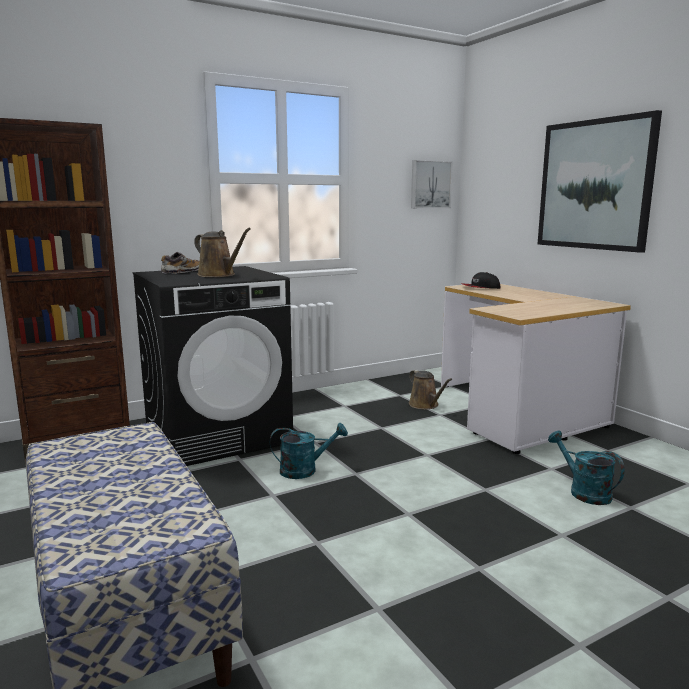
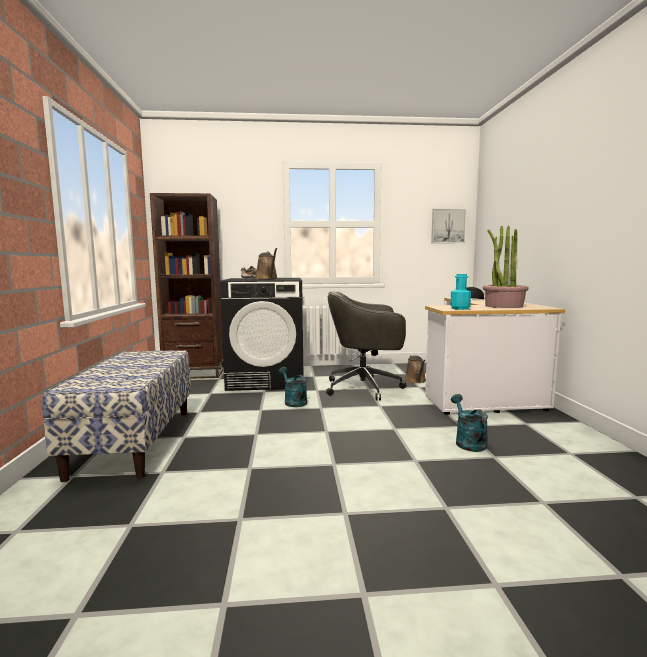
camera: 25 degrees right, 5 degrees down
turquoise watering can [270,423,348,479] -> turquoise watering can turned 135 degrees counterclockwise [278,367,307,407]
picture [538,110,662,253] -> none
none -> grey office chair [326,291,407,401]
none -> turquoise bottle [450,274,471,310]
none -> potted plant [483,225,529,308]

